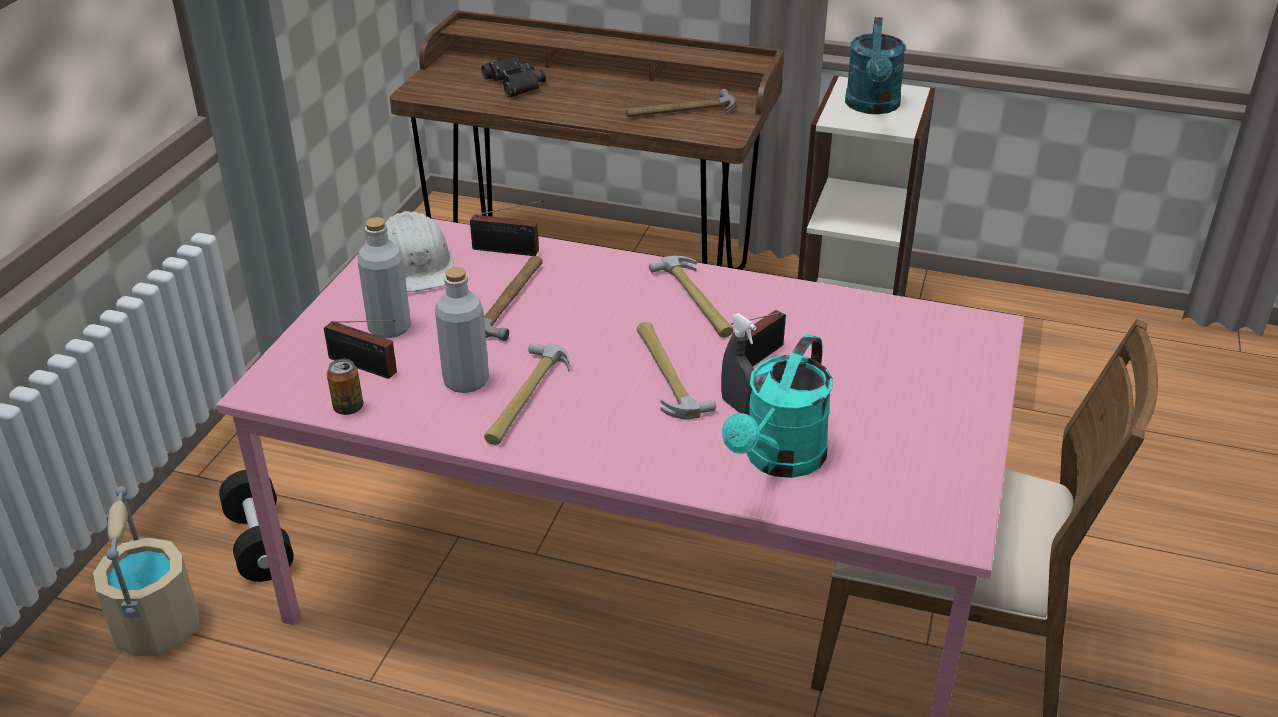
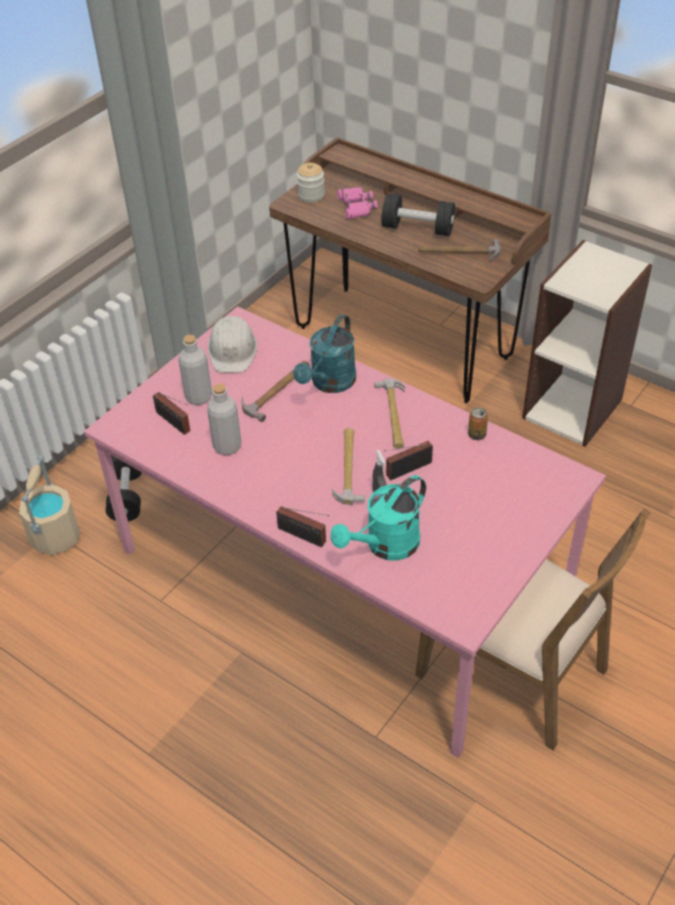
camera: 20 degrees right, 10 degrees up
can [327,359,363,415] -> can moved to [468,407,488,440]
radio [470,200,544,256] -> radio moved to [276,506,329,547]
black binoculars [481,57,546,98] -> pink binoculars [337,187,378,220]
hammer [484,343,570,445] -> none
turquoise watering can [845,17,906,114] -> turquoise watering can moved to [293,314,356,393]
none -> jar [297,163,325,203]
none -> black dumbbell [381,194,455,236]

